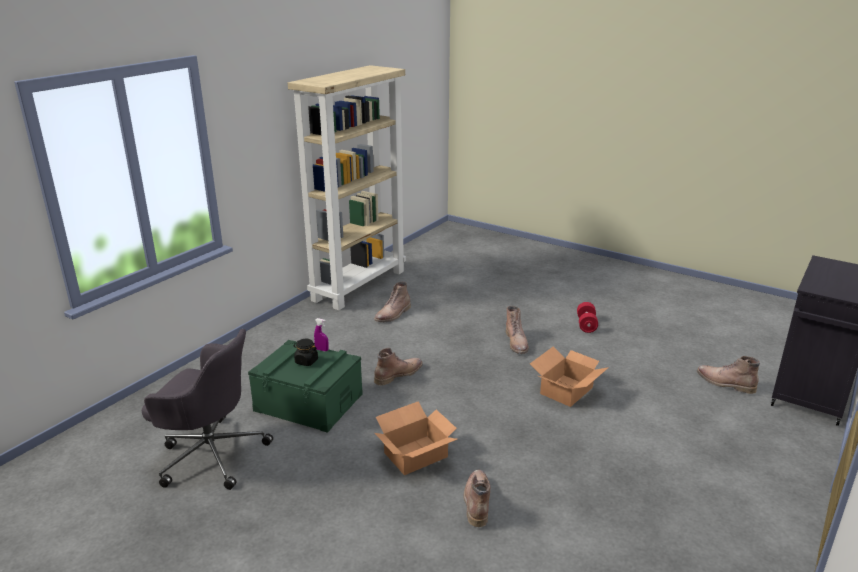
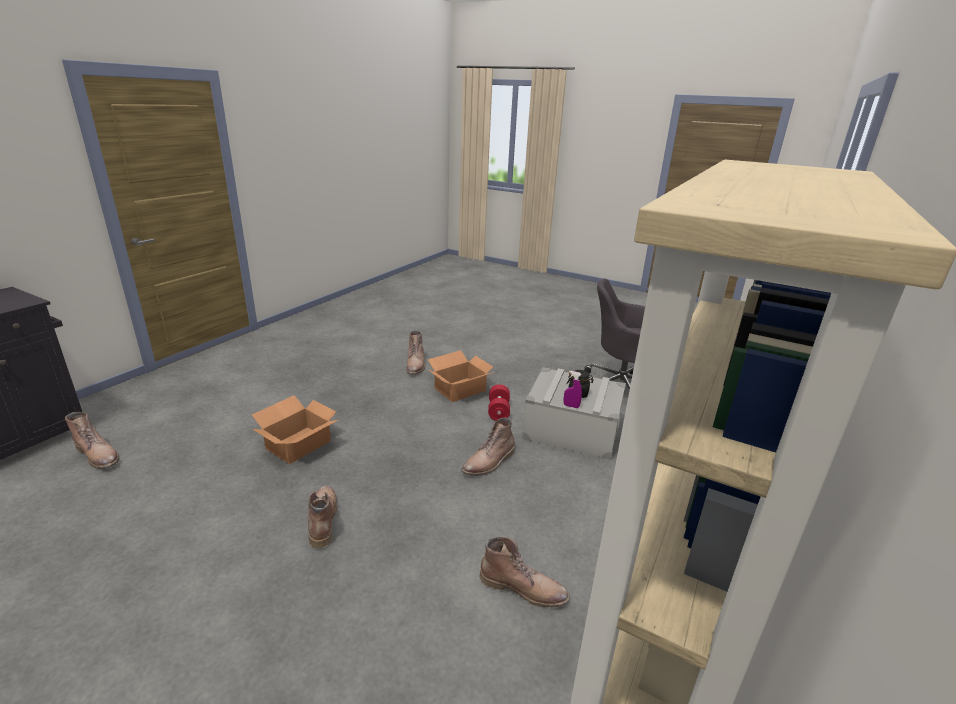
camera: 175 degrees right, 0 degrees up
green storage box [248,340,363,433] -> grey storage box [522,368,626,460]
brown boot [374,282,411,322] -> brown boot turned 75 degrees clockwise [479,537,569,607]
red dumbbell [577,302,598,333] -> red dumbbell moved to [488,384,510,421]

